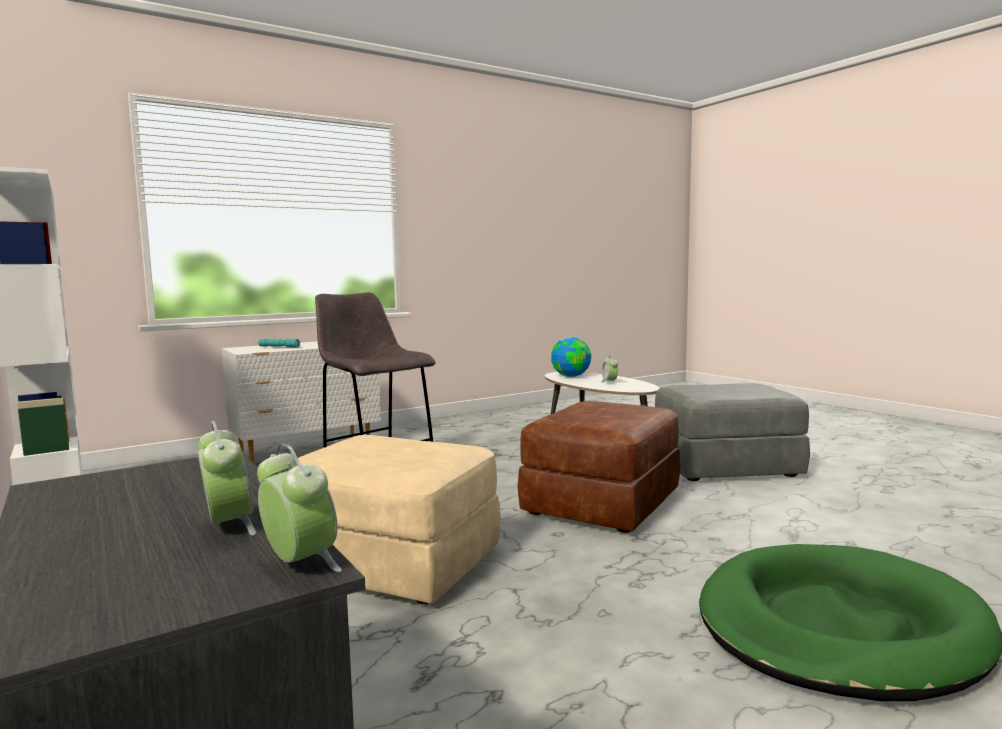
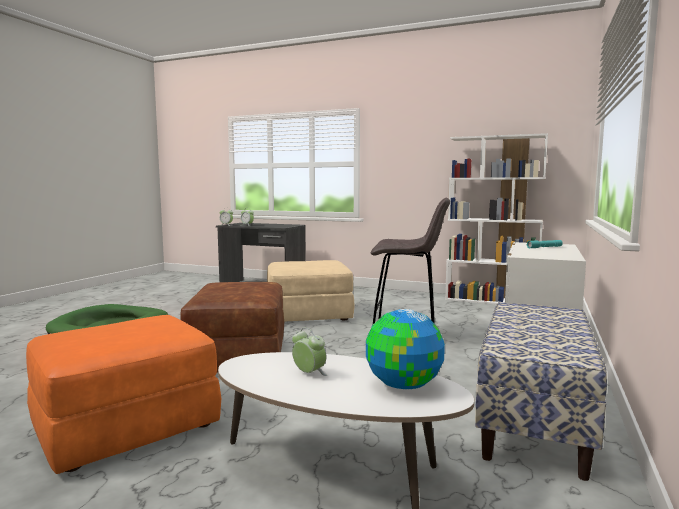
camera: 145 degrees right, 0 degrees up
grey ottoman [655,383,810,481] -> orange ottoman [26,315,221,474]
none -> bench [475,302,607,481]

